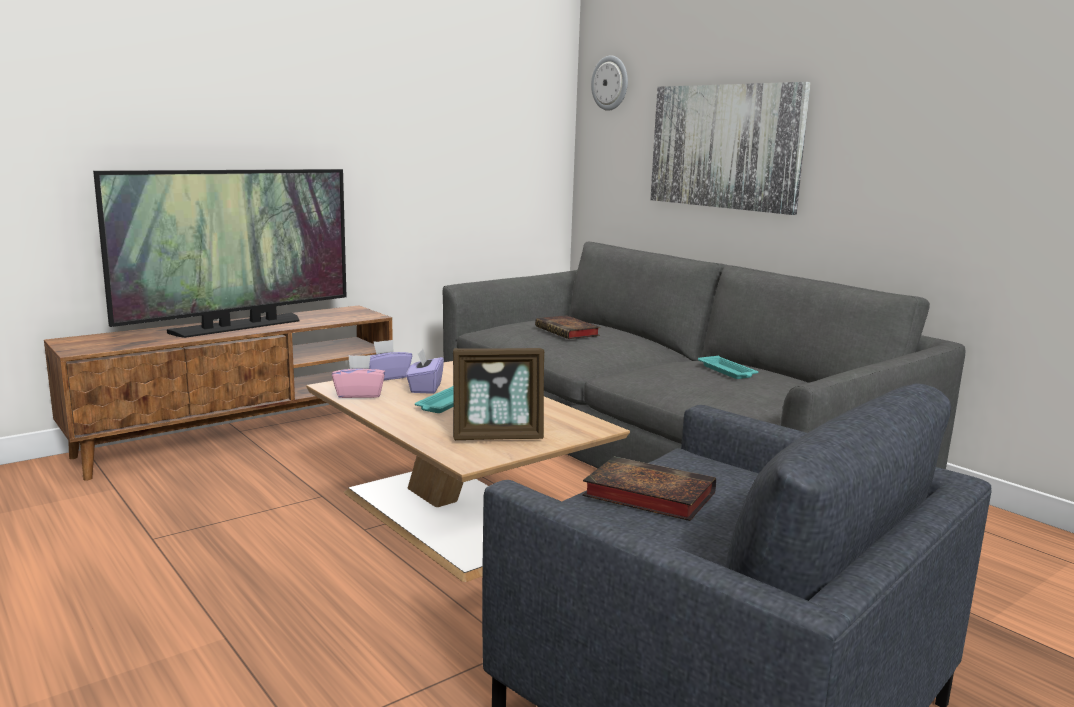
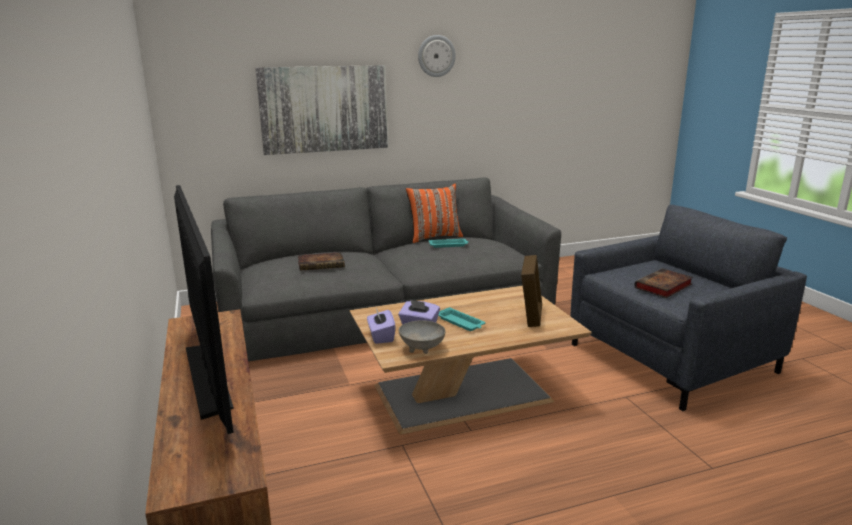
camera: 70 degrees left, 5 degrees up
pink tissue box [332,355,385,398] -> grey bowl [399,320,445,354]
wall clock [591,55,628,111] -> wall clock moved to [418,35,456,77]
none -> orange pillow [406,183,463,243]

